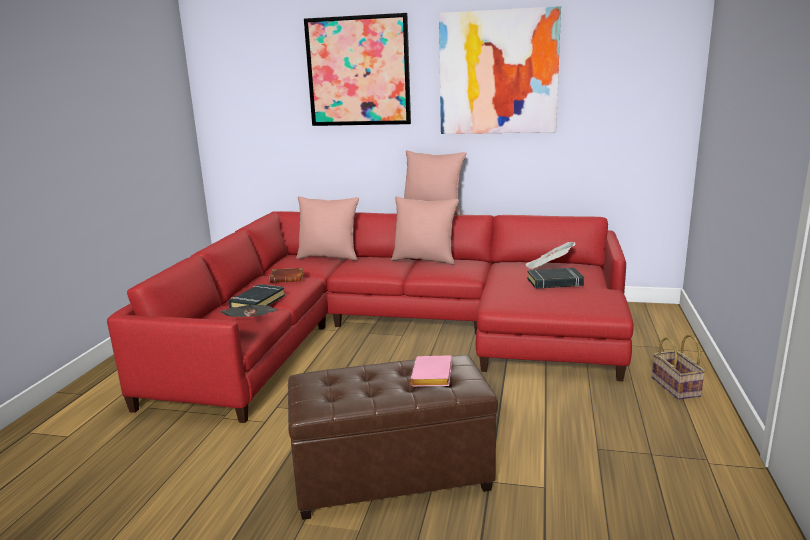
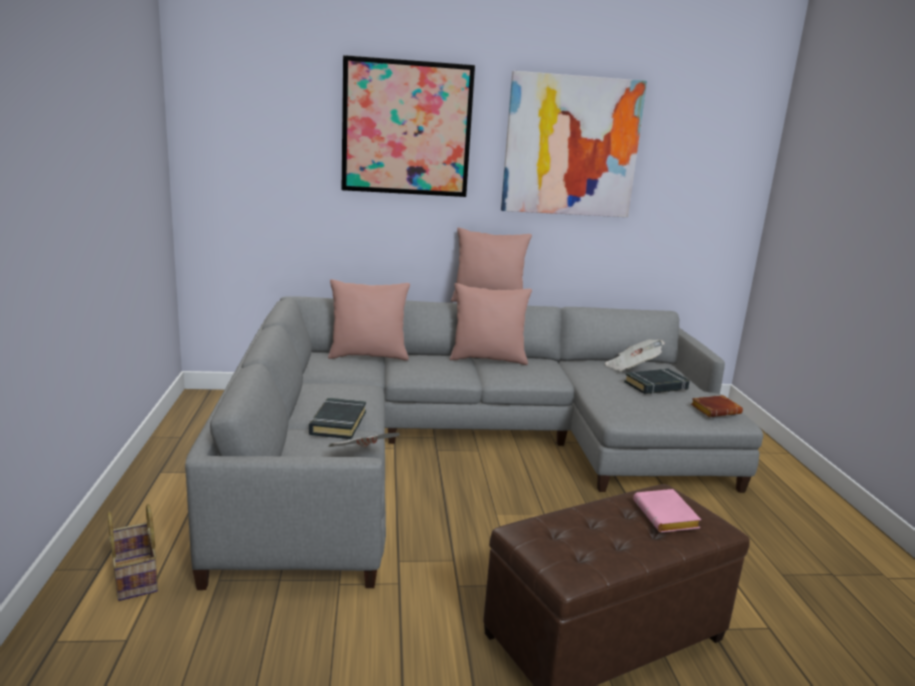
camera: 20 degrees left, 0 degrees up
red sofa [107,211,634,423] -> grey sofa [185,296,763,590]
brown book [269,268,304,283] -> brown book moved to [691,395,743,417]
basket [652,334,705,400] -> basket moved to [107,504,158,601]

